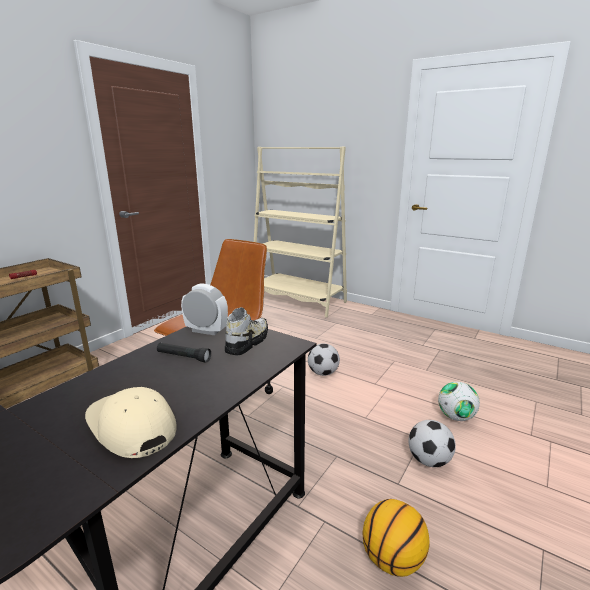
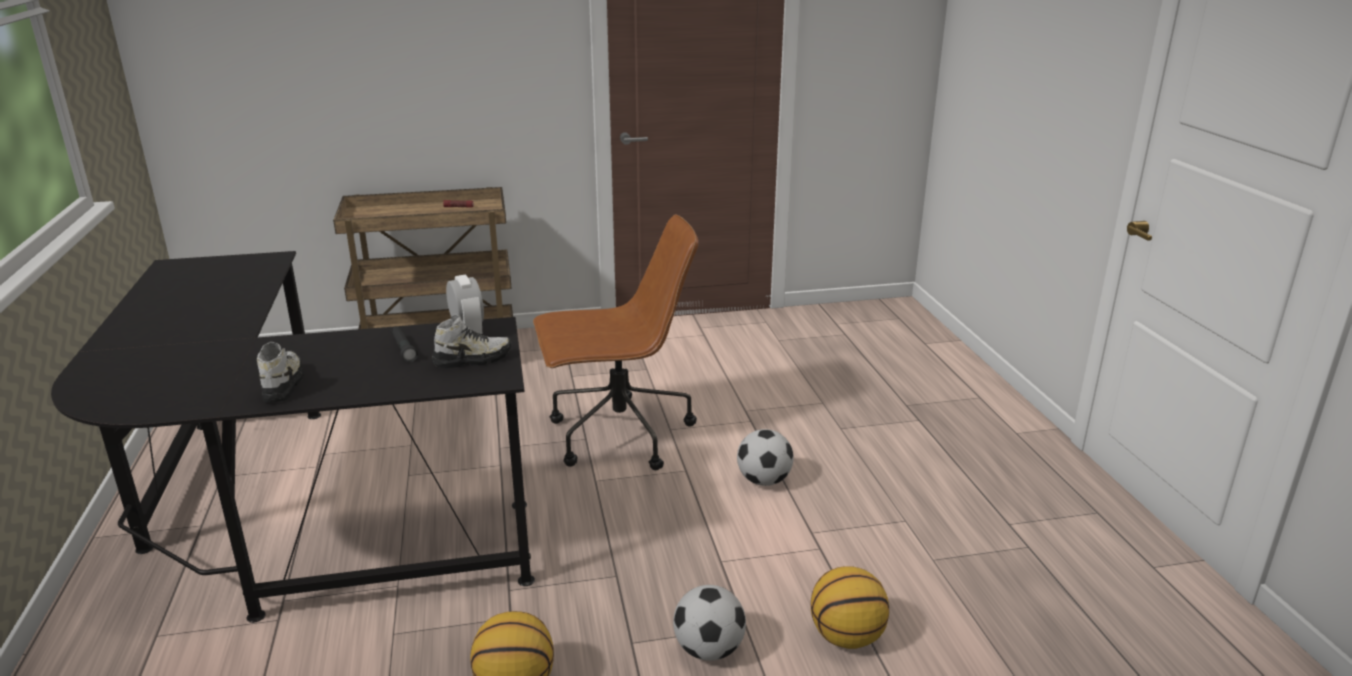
camera: 45 degrees right, 5 degrees up
beige cap [85,387,176,458] -> shoe [257,342,304,402]
beige bookcase [254,147,347,318] -> none
football [438,382,480,421] -> basketball [811,566,889,649]

